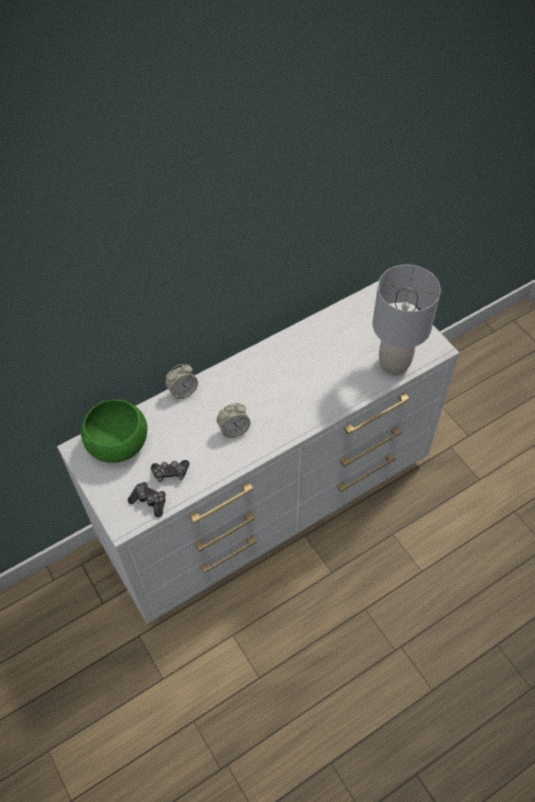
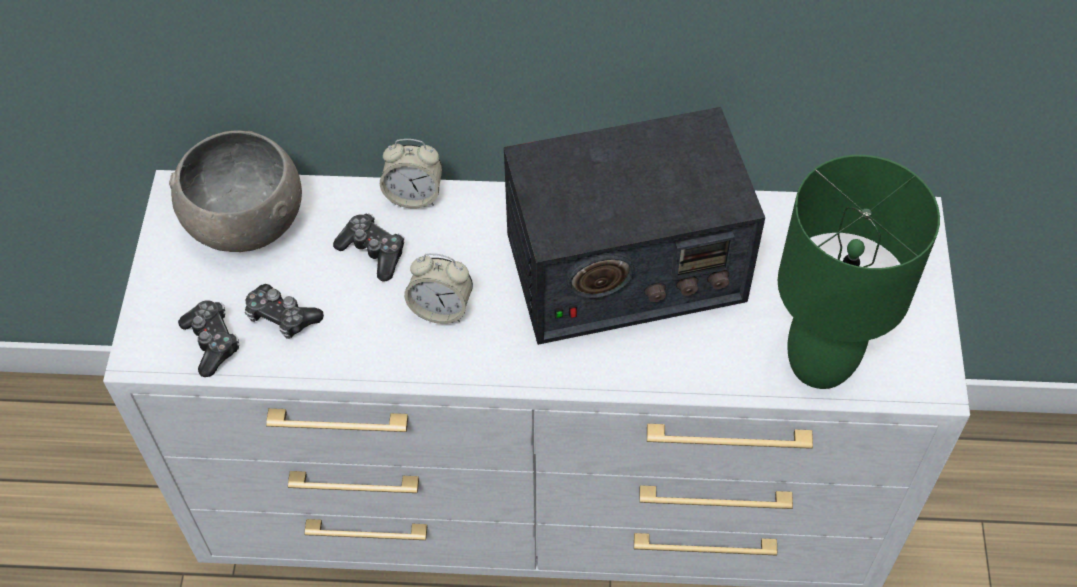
camera: 35 degrees right, 0 degrees up
green bowl [81,399,148,463] -> grey bowl [169,130,302,252]
grey table lamp [372,265,441,375] -> green table lamp [778,155,940,389]
none -> game controller [333,213,404,282]
none -> radio [504,107,765,345]

